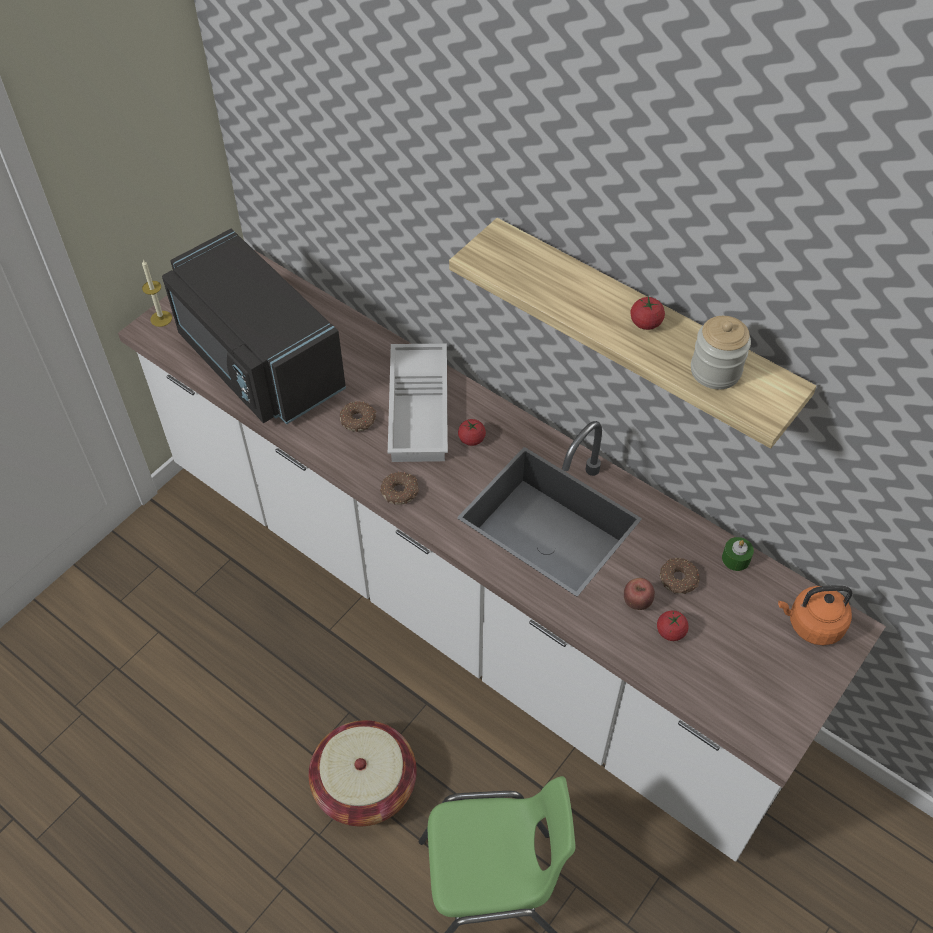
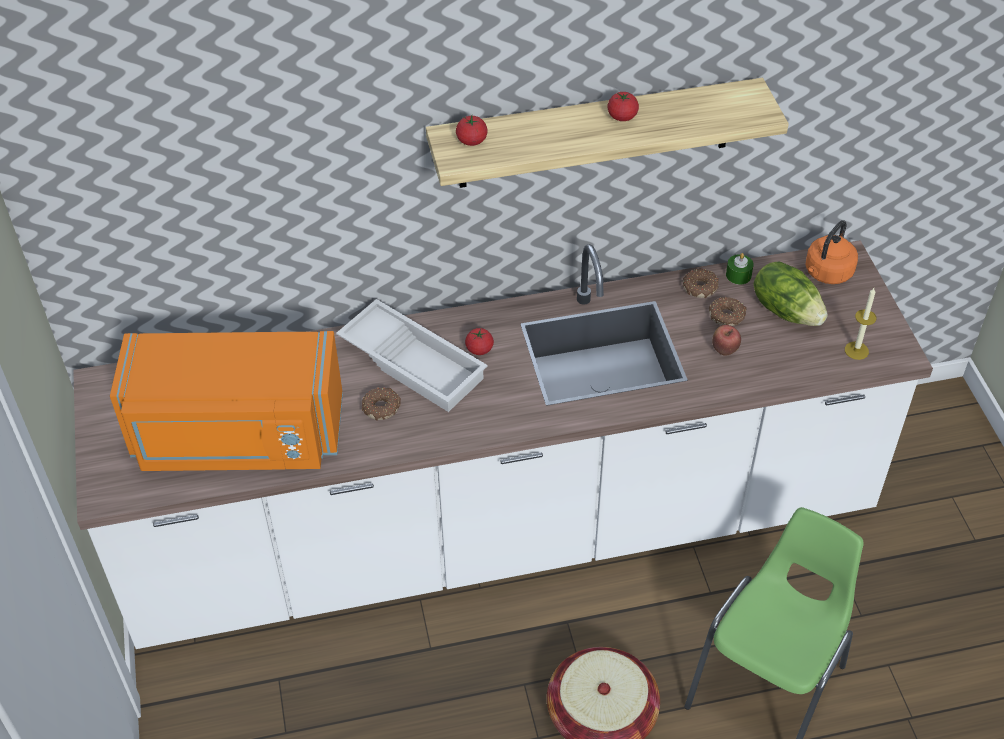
camera: 50 degrees left, 5 degrees down
candle [142,260,172,327] -> candle moved to [845,288,877,360]
black microwave [162,229,346,424] -> orange microwave [110,331,343,471]
donut [380,472,419,505] -> donut moved to [683,268,719,298]
tomato [657,610,689,641] -> tomato moved to [456,116,488,146]
jar [691,316,751,389] -> none
none -> lettuce [753,261,828,326]

